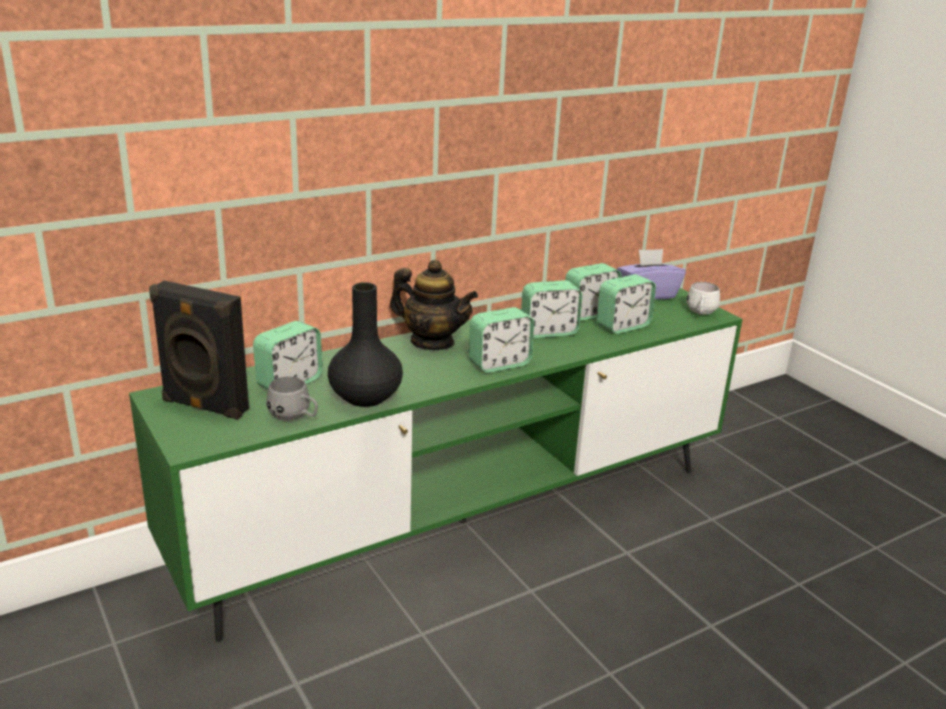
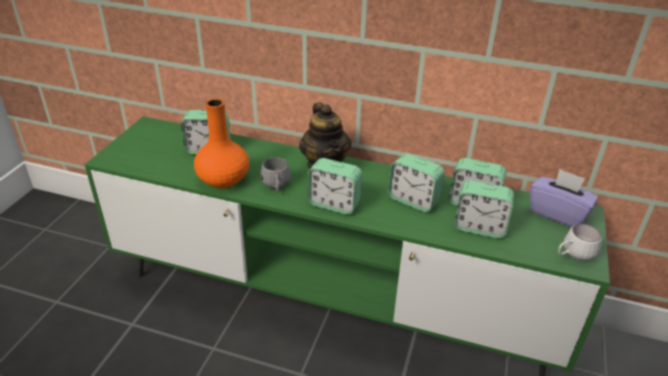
camera: 50 degrees right, 10 degrees up
black speaker [149,281,249,420] -> none
grey mug [266,377,318,420] -> grey mug moved to [260,157,291,192]
black vase [328,282,403,407] -> orange vase [194,99,249,188]

